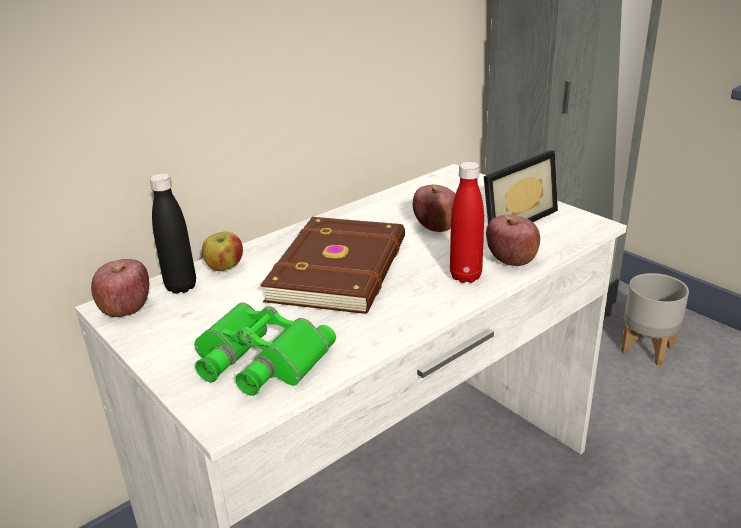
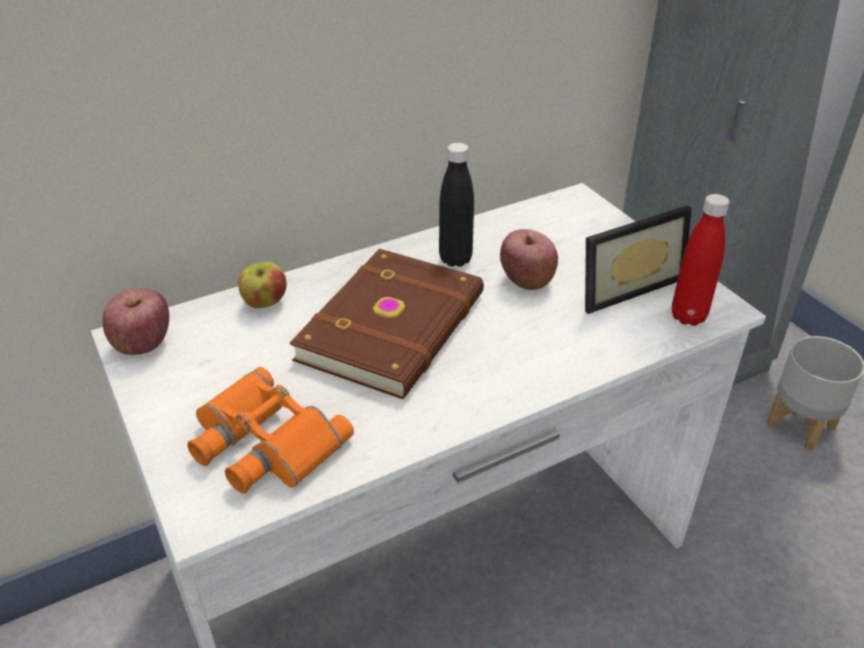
camera: 10 degrees right, 10 degrees up
black bottle [150,173,196,294] -> black bottle moved to [439,143,474,267]
green binoculars [194,302,336,396] -> orange binoculars [187,367,354,493]
red bottle [450,162,484,283] -> red bottle moved to [672,194,730,326]
apple [486,215,540,266] -> none

